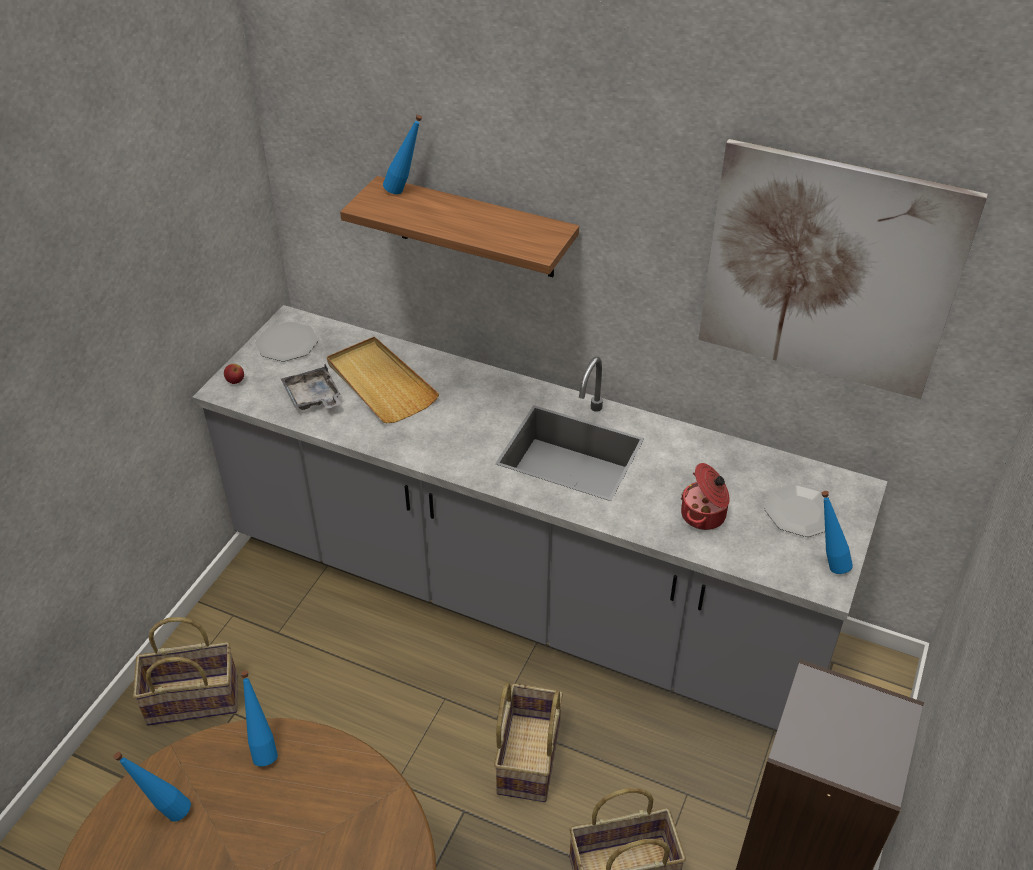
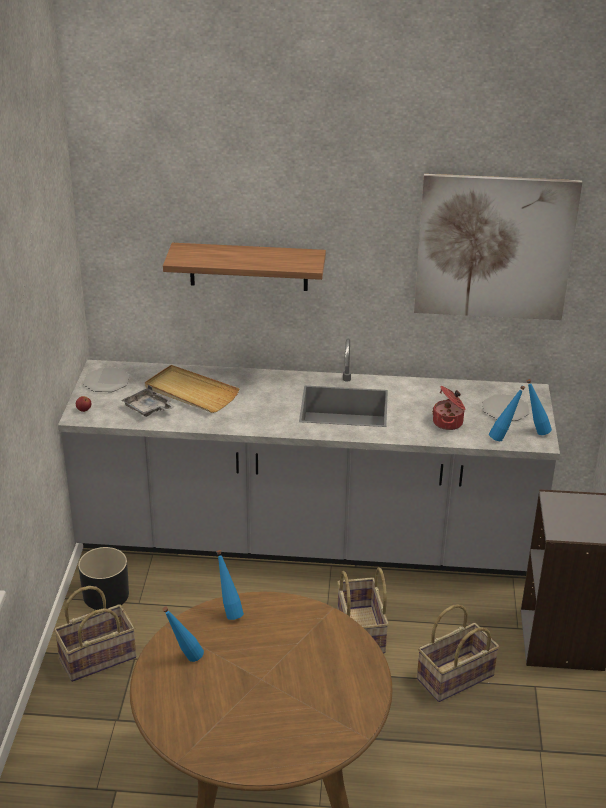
camera: 20 degrees left, 10 degrees down
blue bottle [383,114,422,194] -> blue bottle moved to [489,386,525,441]
none -> black planter [78,547,129,610]

